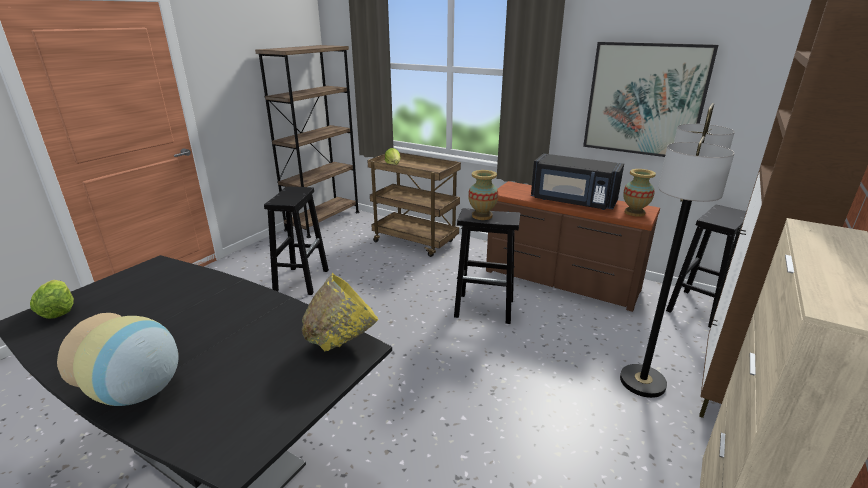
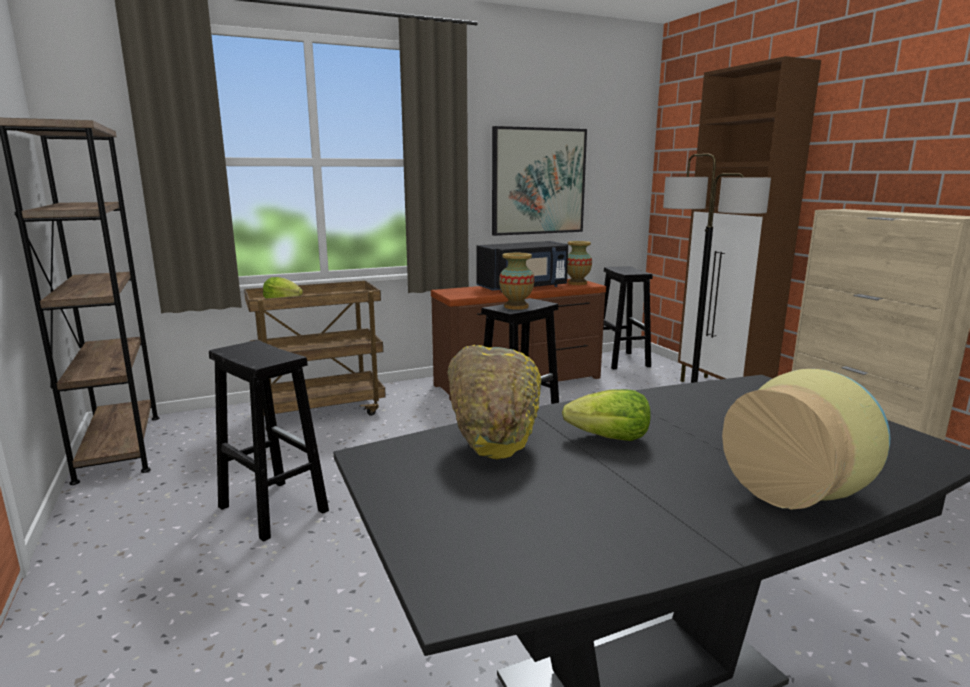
camera: 55 degrees left, 10 degrees down
lettuce [30,280,74,319] -> lettuce moved to [562,389,651,441]
yellow bowl [302,273,378,352] -> yellow bowl moved to [447,345,541,460]

